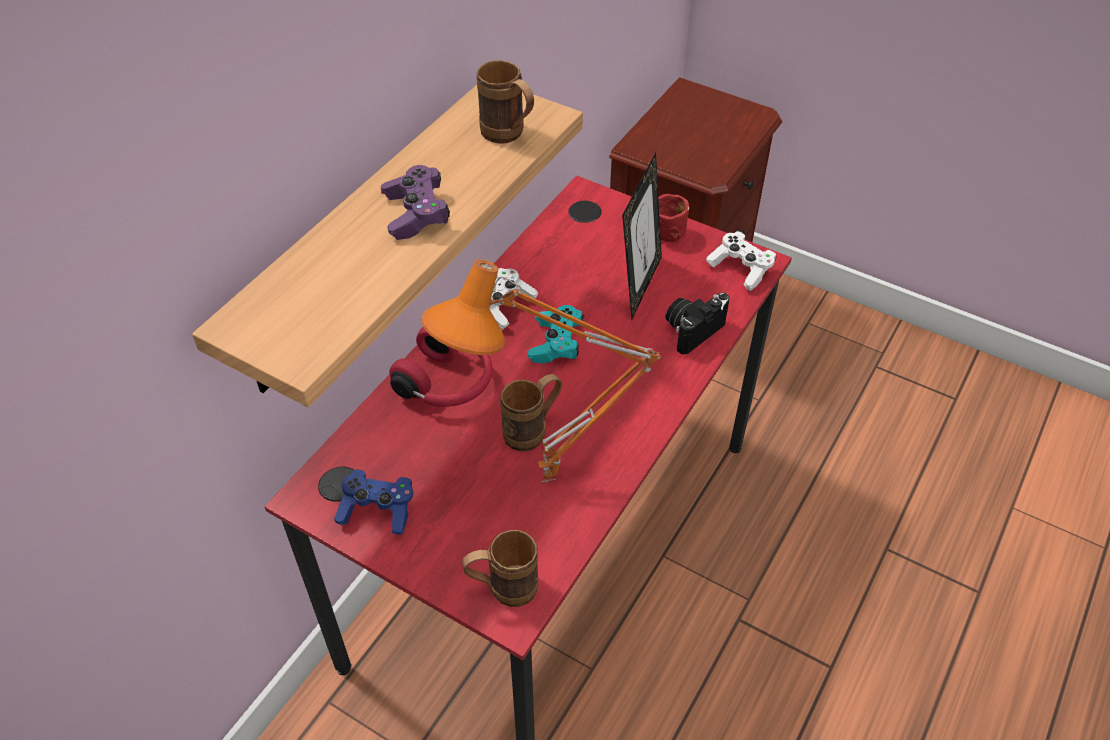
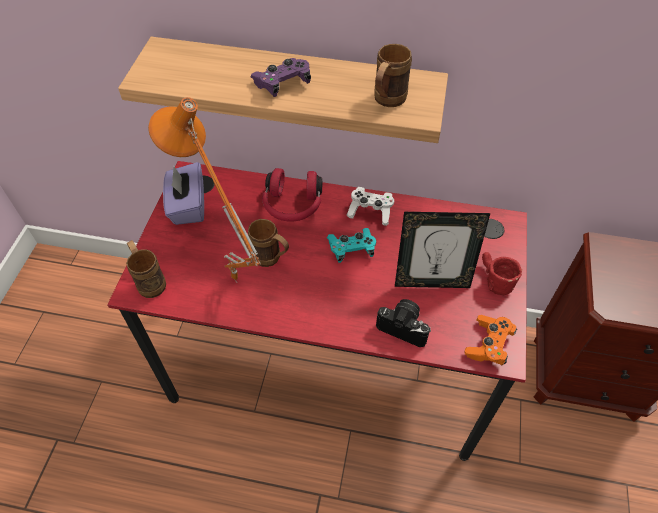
camera: 70 degrees right, 5 degrees up
blue game controller [334,470,413,534] -> purple tissue box [163,162,204,225]
white game controller [706,231,777,291] -> orange game controller [465,315,517,365]

